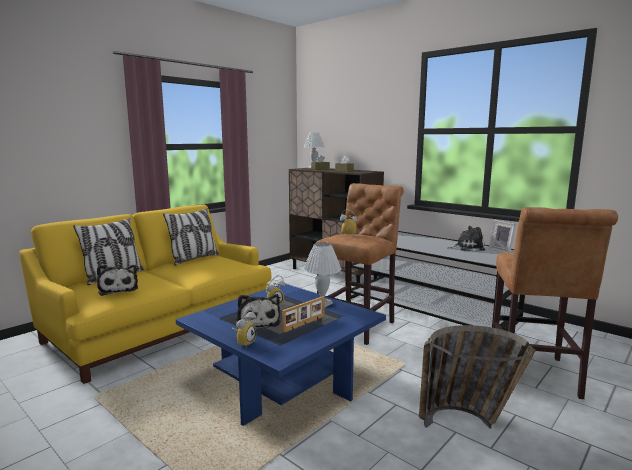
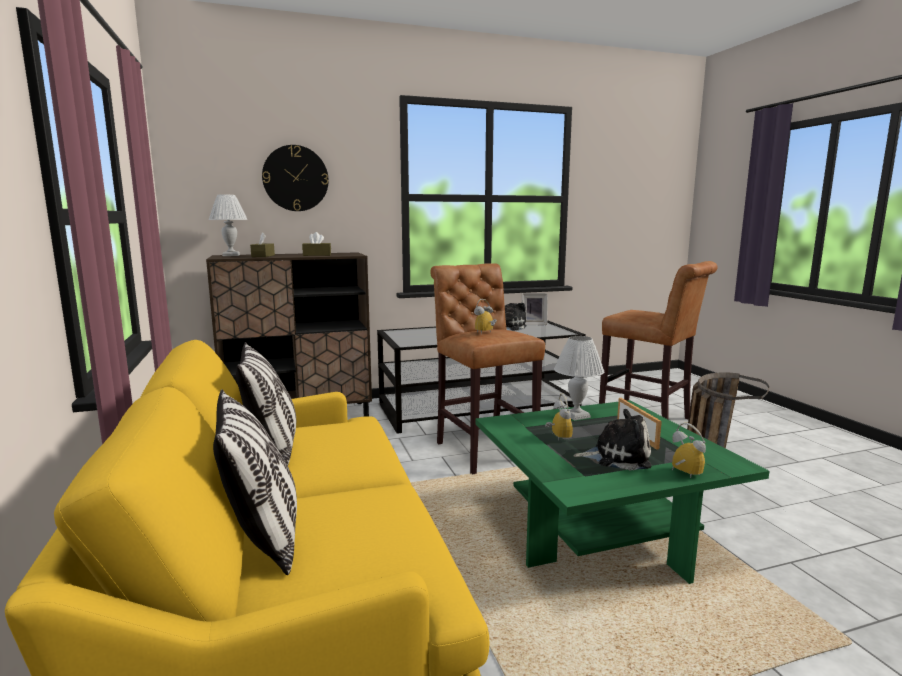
camera: 60 degrees left, 0 degrees up
plush toy [97,265,138,296] -> none
blue coffee table [176,284,386,426] -> green coffee table [476,400,770,584]
none -> wall clock [262,145,329,211]

